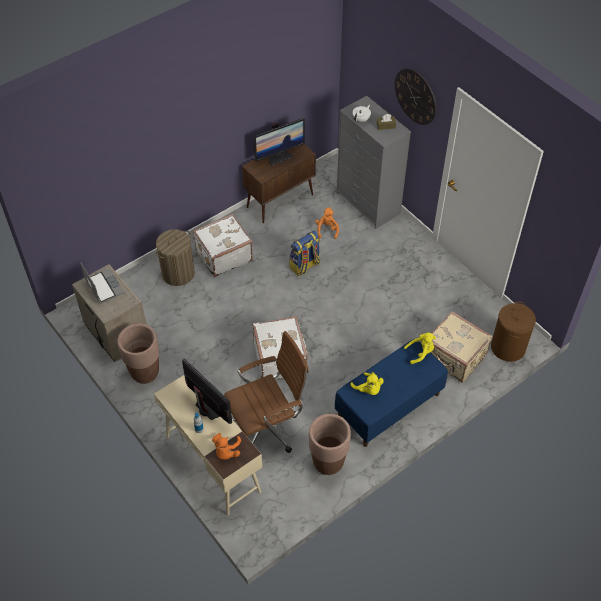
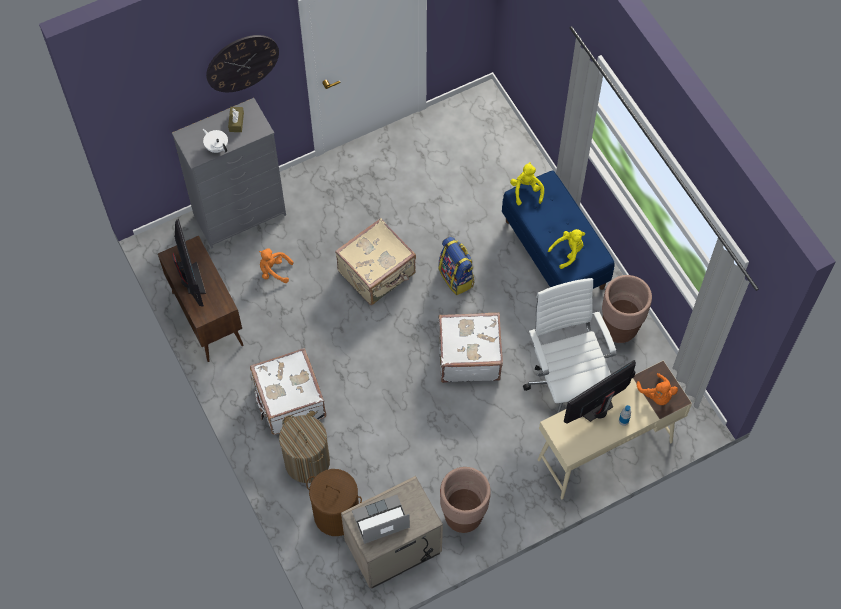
camera: 80 degrees left, 10 degrees up
orange plush toy [212,433,241,460] -> orange plush toy turned 45 degrees clockwise [636,373,678,405]
brown office chair [224,331,309,453] -> white office chair [523,278,617,413]
backpack [289,231,320,276] -> backpack moved to [439,236,475,295]
beige suitcase [431,311,492,383] -> beige suitcase moved to [335,218,416,305]
brown laundry basket [491,301,536,362] -> brown laundry basket moved to [306,469,362,536]

